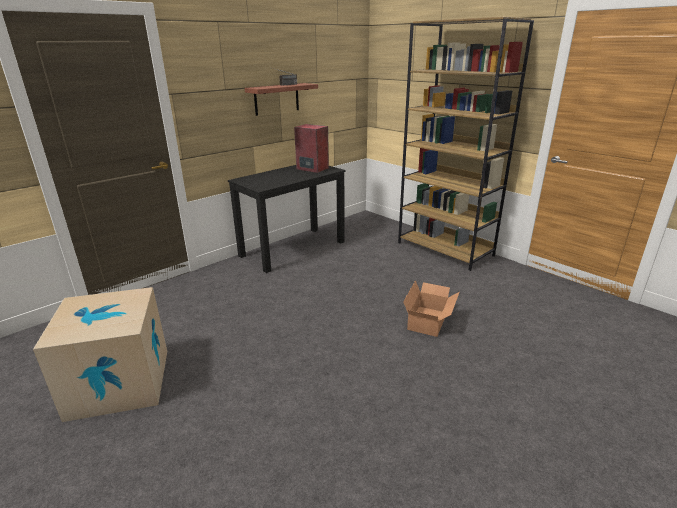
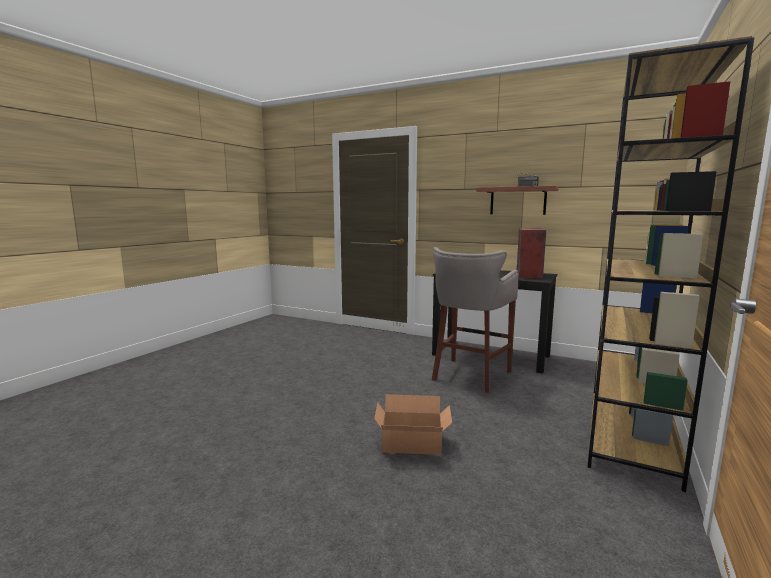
camera: 70 degrees right, 15 degrees down
cardboard box [33,287,167,422] -> none
none -> grey stool [432,247,519,393]

